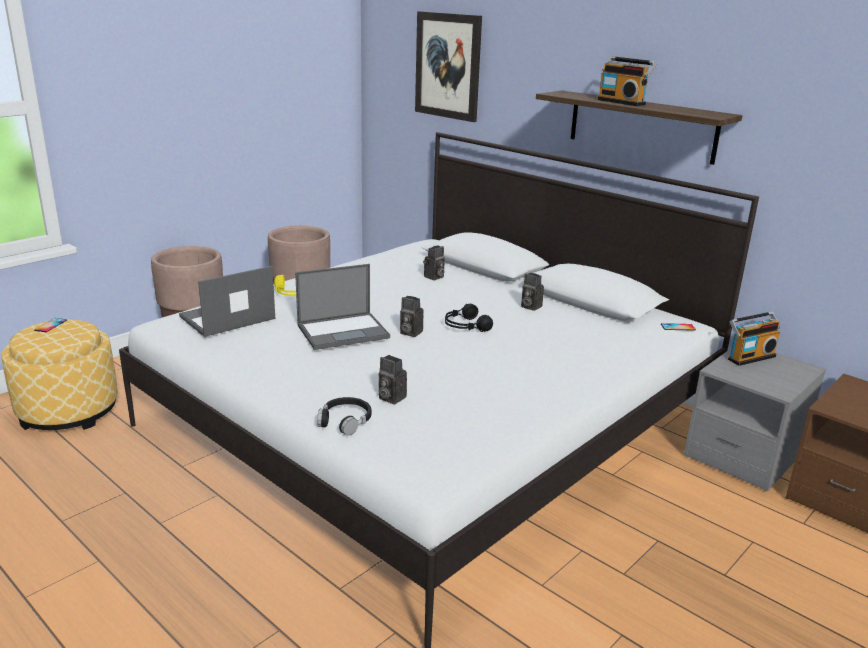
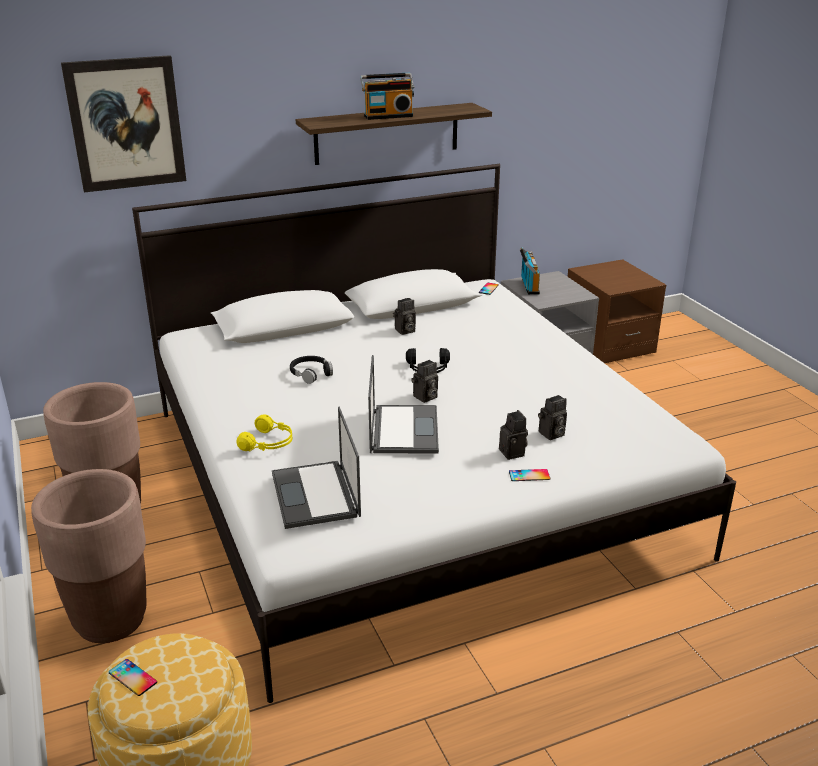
camera: 65 degrees left, 5 degrees up
black headphones [317,397,372,435] -> black headphones moved to [290,356,333,384]
camera [423,245,445,280] -> camera moved to [499,410,528,460]
none -> phone [509,469,550,481]

